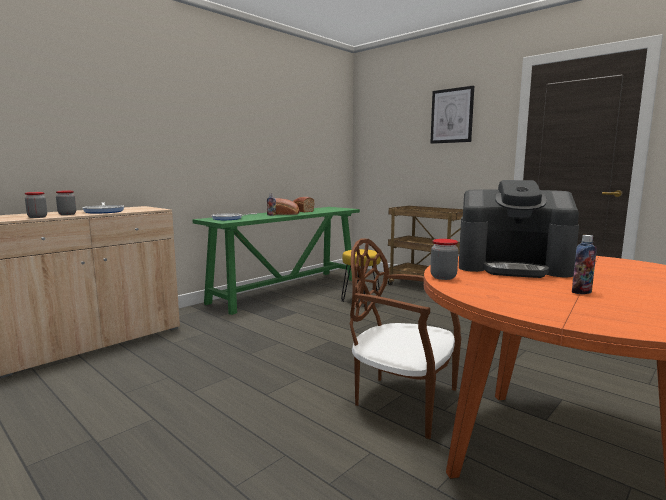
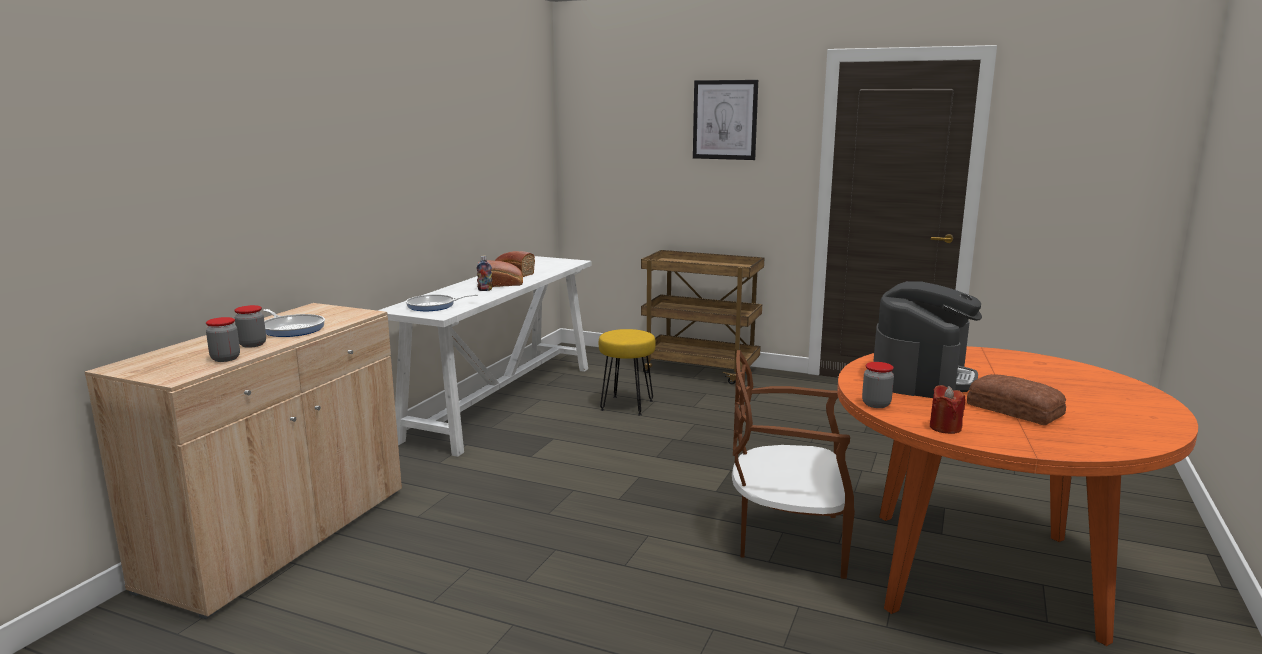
camera: 20 degrees left, 5 degrees up
green console table [192,207,360,315] -> white console table [378,256,592,457]
coffee machine [459,180,579,278] -> coffee machine turned 60 degrees counterclockwise [873,281,982,398]
bottle [572,235,597,294] -> bread [967,374,1066,426]
none -> red candle [930,385,965,434]

